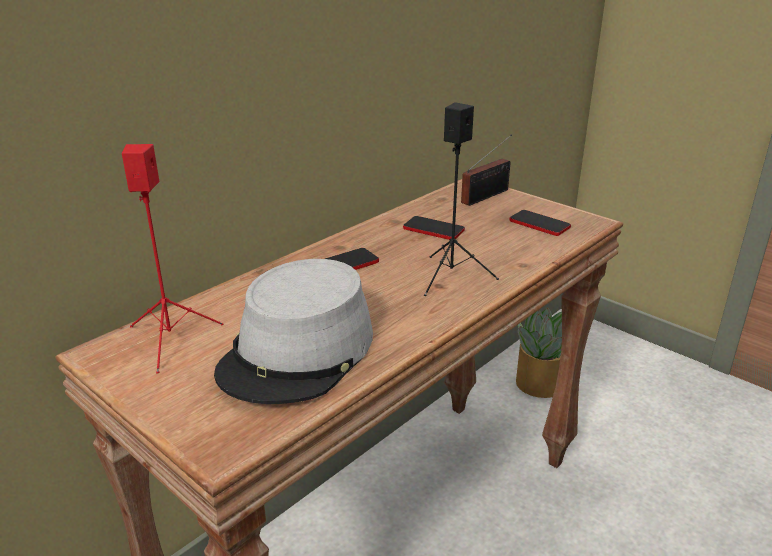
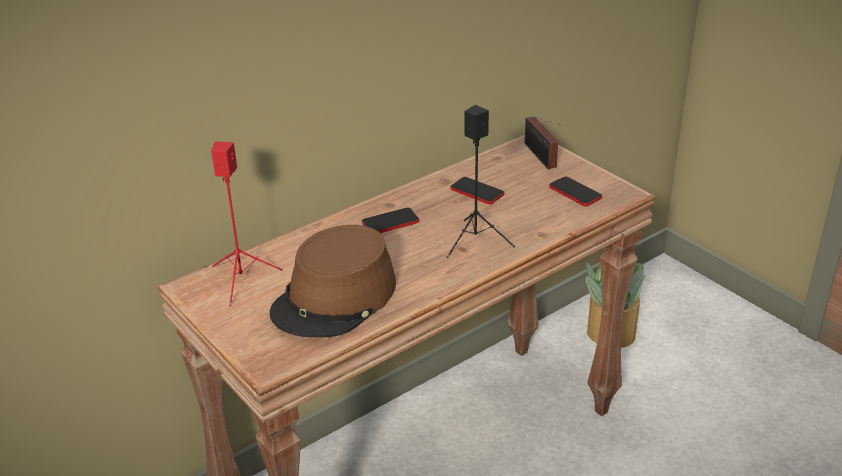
camera: 10 degrees right, 5 degrees up
grey hat [214,259,373,404] -> brown hat [270,225,396,338]
radio [461,134,512,206] -> radio turned 105 degrees clockwise [525,116,561,169]

